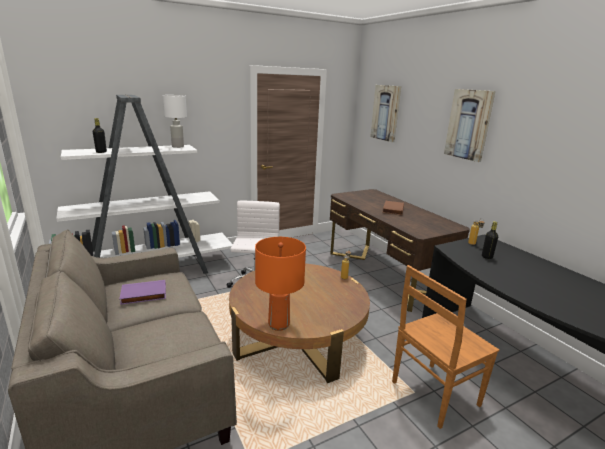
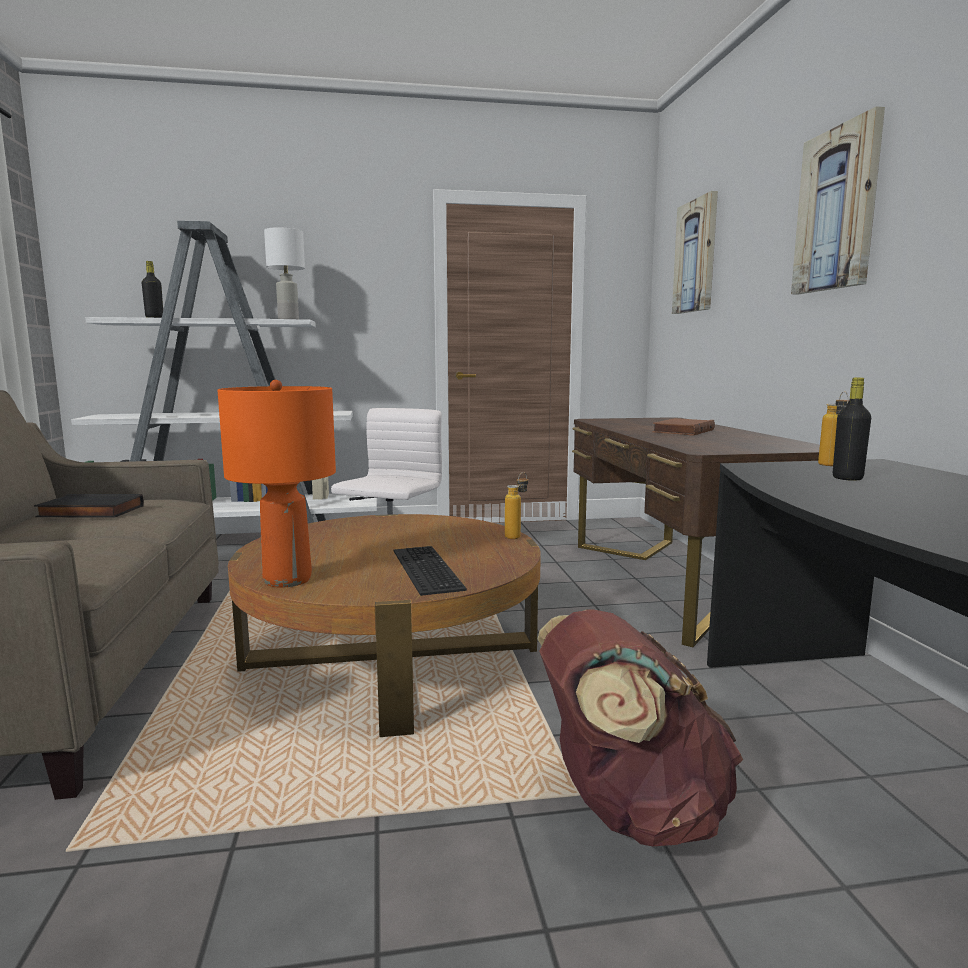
camera: 20 degrees right, 10 degrees down
purple book [119,280,166,305] -> black book [34,494,144,517]
brown chair [392,265,499,429] -> brown backpack [538,609,743,846]
none -> keyboard [394,546,467,596]

